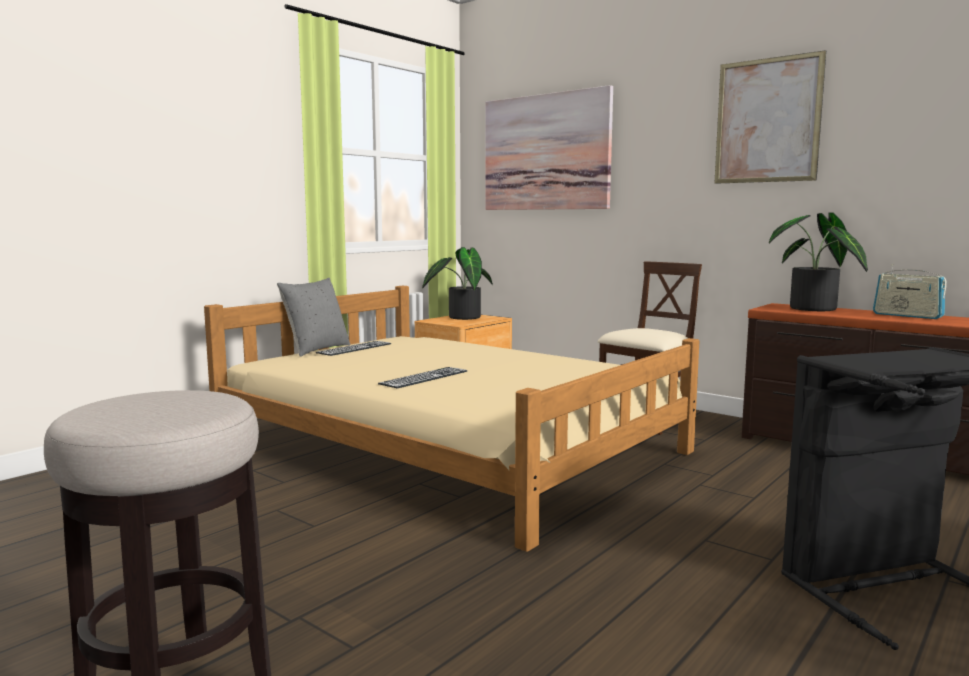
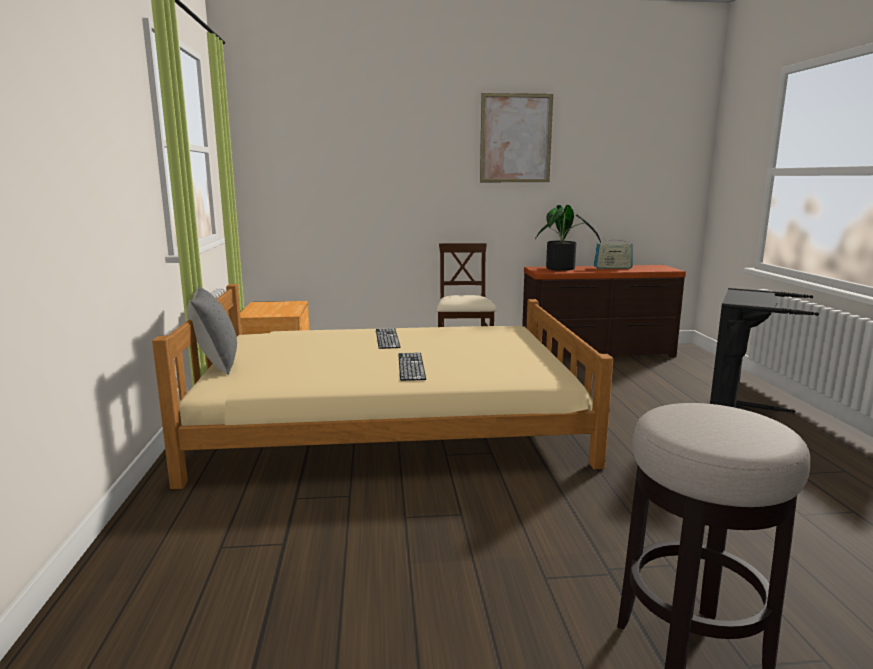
camera: 45 degrees left, 5 degrees up
keyboard [316,341,391,356] -> keyboard moved to [376,328,401,349]
potted plant [422,247,493,320] -> none
picture [485,85,613,210] -> none

